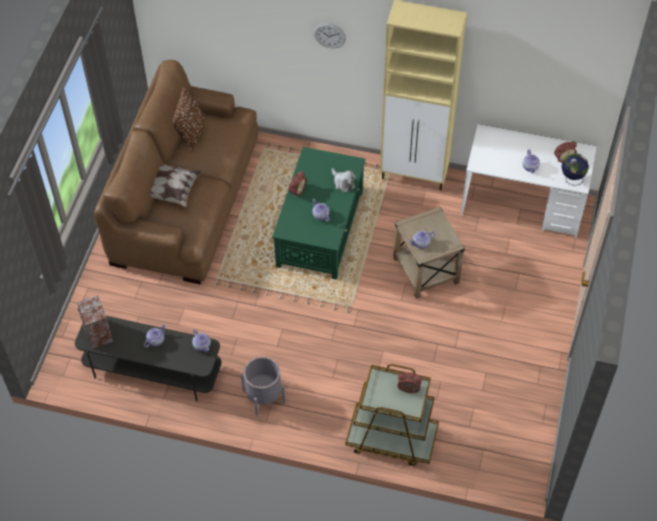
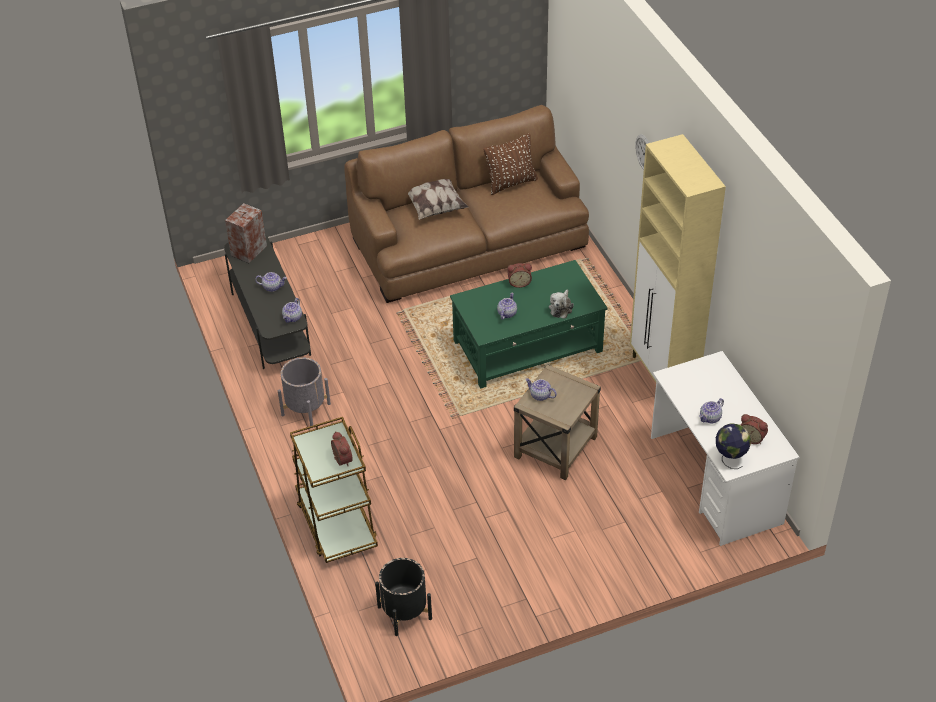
camera: 55 degrees right, 10 degrees down
none -> black planter [375,558,432,636]

